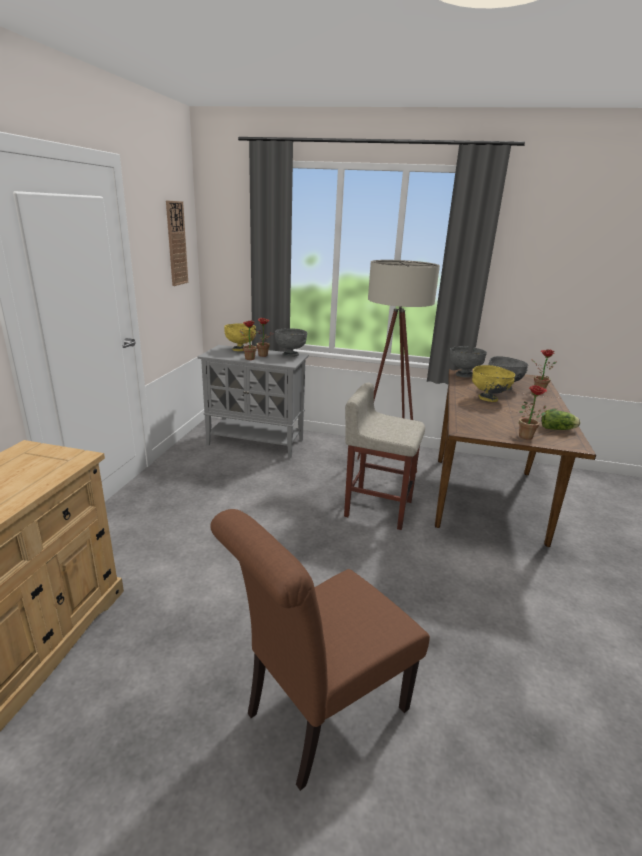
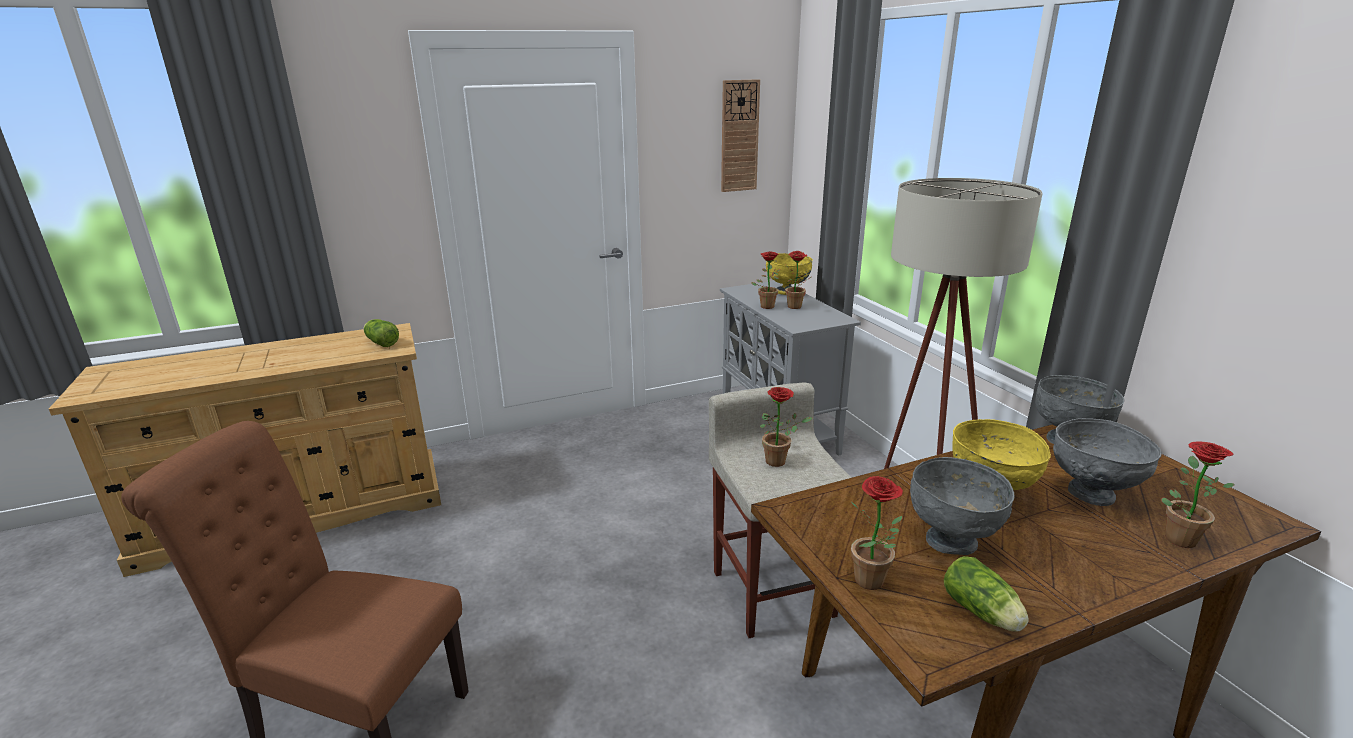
camera: 55 degrees right, 0 degrees up
grey bowl [275,328,307,357] -> grey bowl moved to [910,457,1014,555]
none -> lettuce [364,319,399,347]
none -> potted plant [760,387,813,467]

